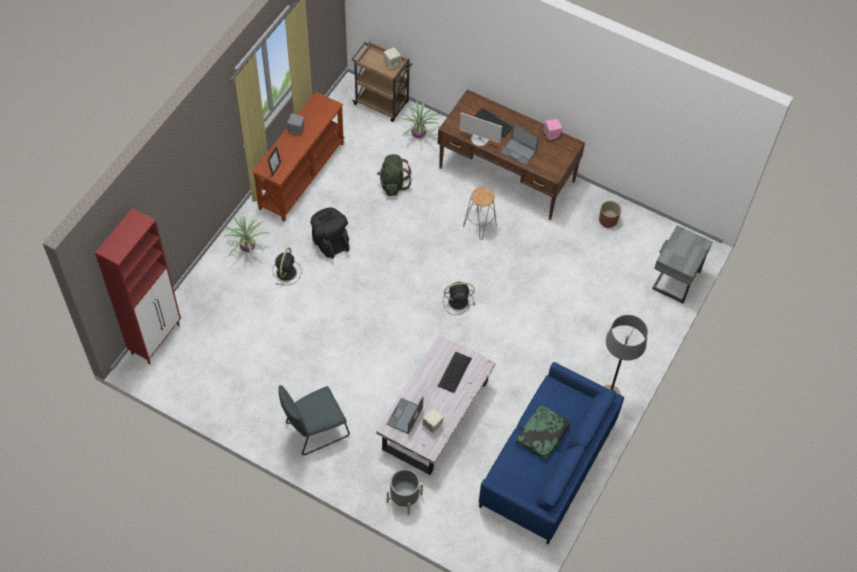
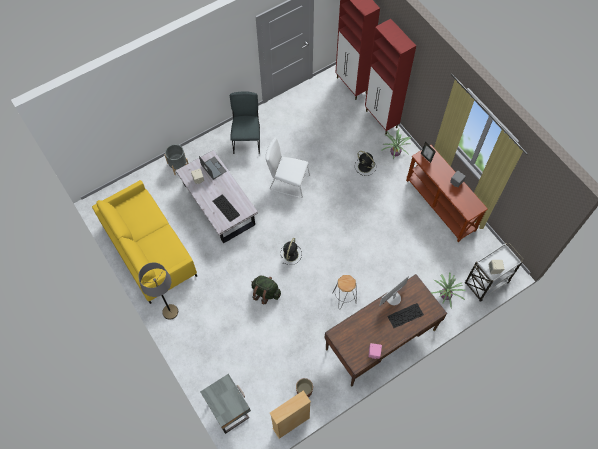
camera: 120 degrees right, 5 degrees up
black backpack [310,207,350,259] -> none
brown cart [352,41,412,122] -> white cart [465,243,524,302]
green backpack [377,154,411,196] -> green backpack moved to [251,275,281,304]
blue sofa [479,362,624,544] -> yellow sofa [92,180,197,304]
laptop [500,124,539,166] -> none
pillow [516,405,571,459] -> none
none -> white chair [266,137,310,198]
none -> beige bookcase [270,390,311,439]
none -> red cabinet [365,19,416,134]

